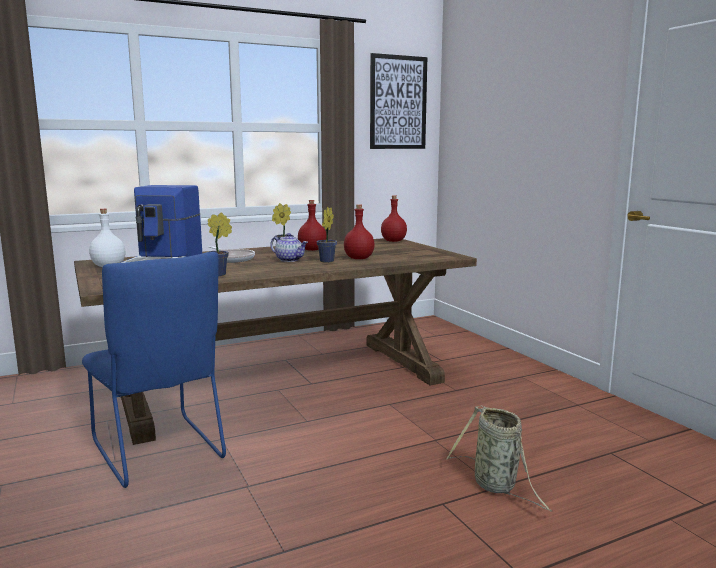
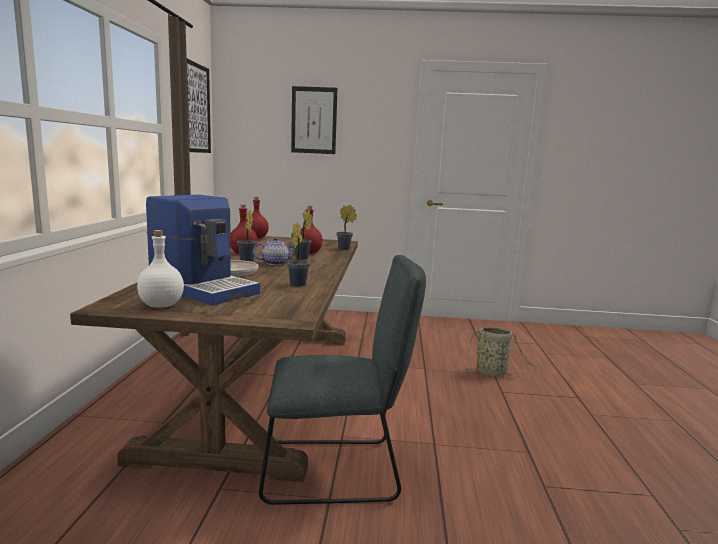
camera: 60 degrees left, 0 degrees up
blue chair [82,252,226,488] -> grey chair [259,255,426,505]
none -> picture [291,86,337,154]
none -> potted plant [336,205,357,250]

